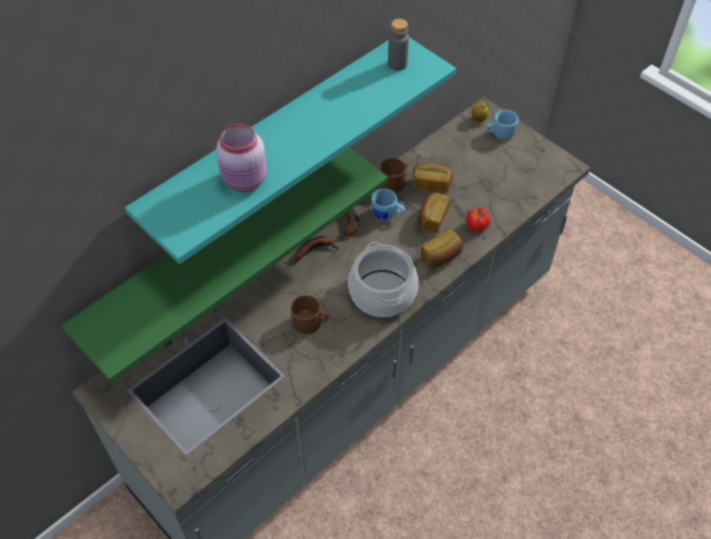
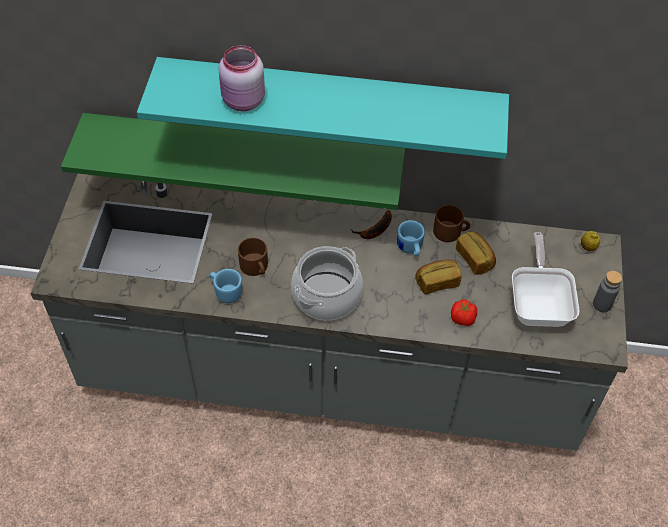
camera: 50 degrees right, 0 degrees up
banana [294,236,339,261] -> none
grey bottle [388,19,409,71] -> grey bottle moved to [593,271,622,312]
bread [421,230,464,268] -> none
blue mug [486,110,518,140] -> blue mug moved to [210,269,242,303]
none -> frying pan [512,232,579,327]

